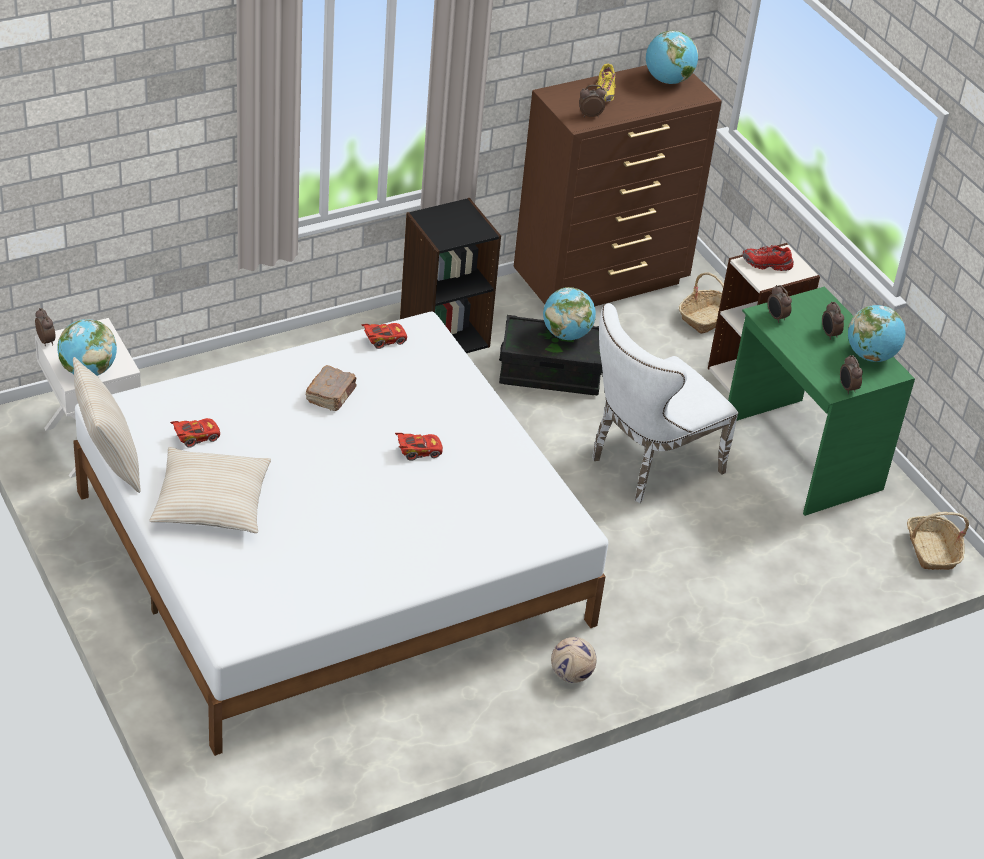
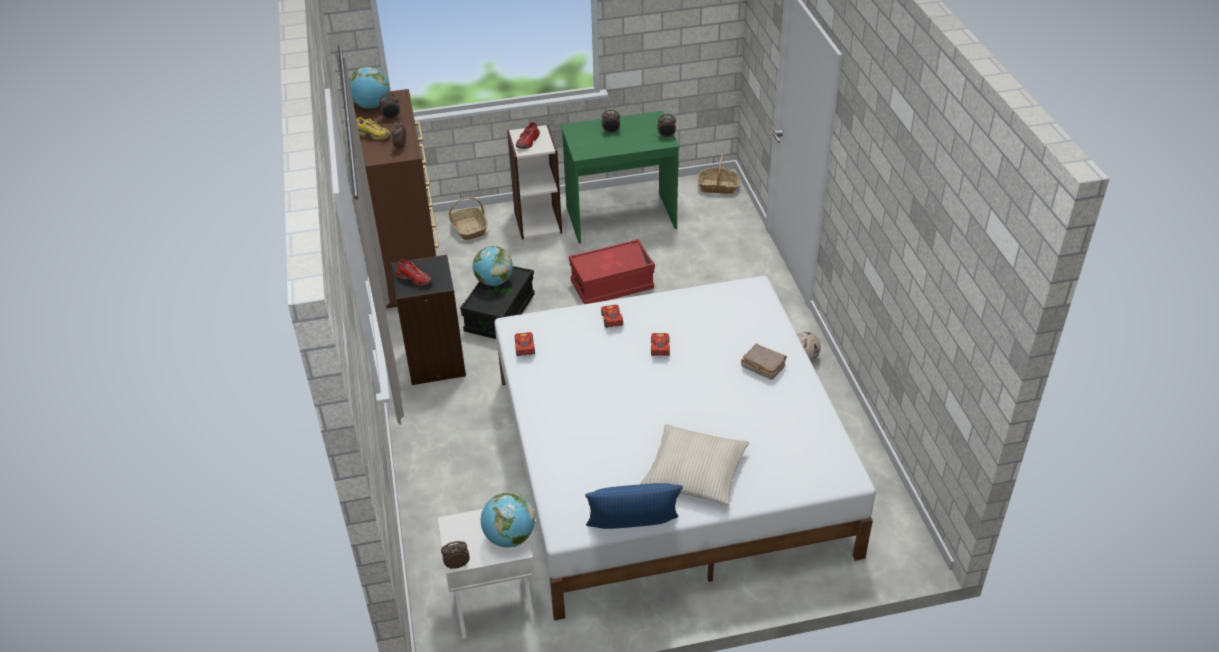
camera: 70 degrees left, 0 degrees up
beige pillow [73,357,141,493] -> blue pillow [585,483,683,529]
red toy car [170,418,220,448] -> red toy car moved to [601,305,623,328]
brown book [306,365,357,411] -> brown book moved to [741,344,787,380]
white chair [592,303,739,503] -> red storage box [569,239,655,304]
alarm clock [767,285,792,323] -> alarm clock moved to [379,94,400,121]
globe [848,305,905,362] -> none
none -> red shoe [395,259,432,286]

